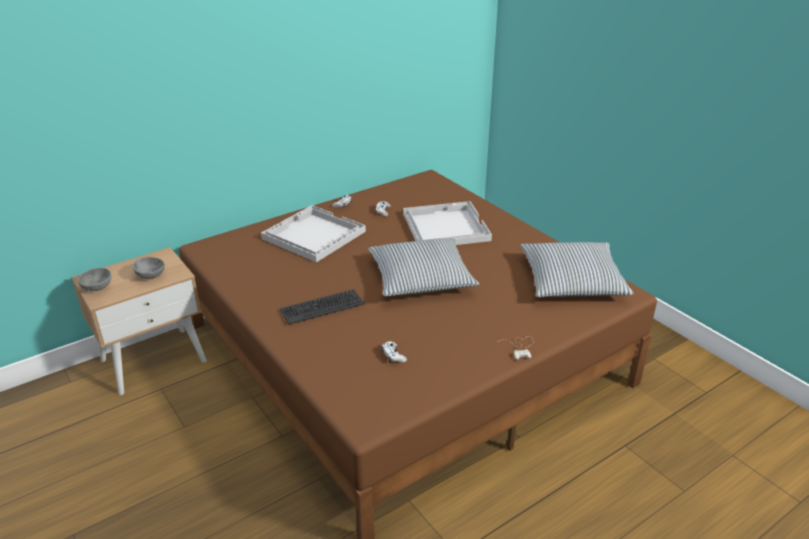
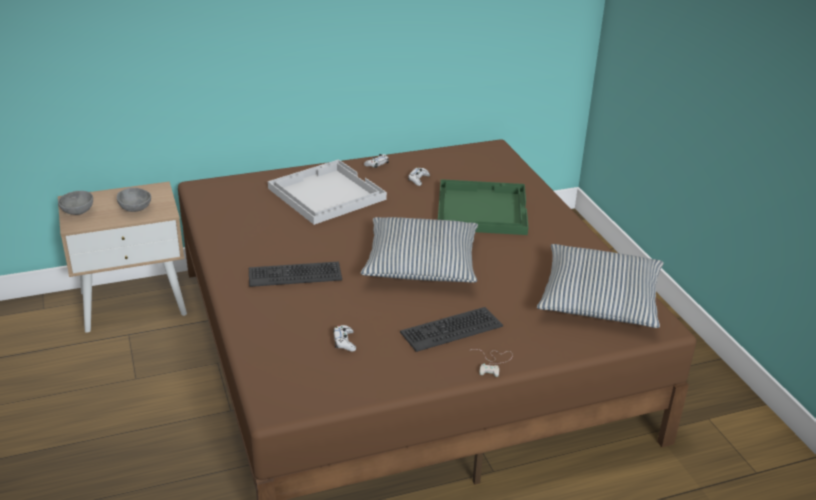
camera: 15 degrees right, 0 degrees up
white tray [403,201,492,245] -> green tray [438,179,528,235]
none -> keyboard [400,307,503,352]

